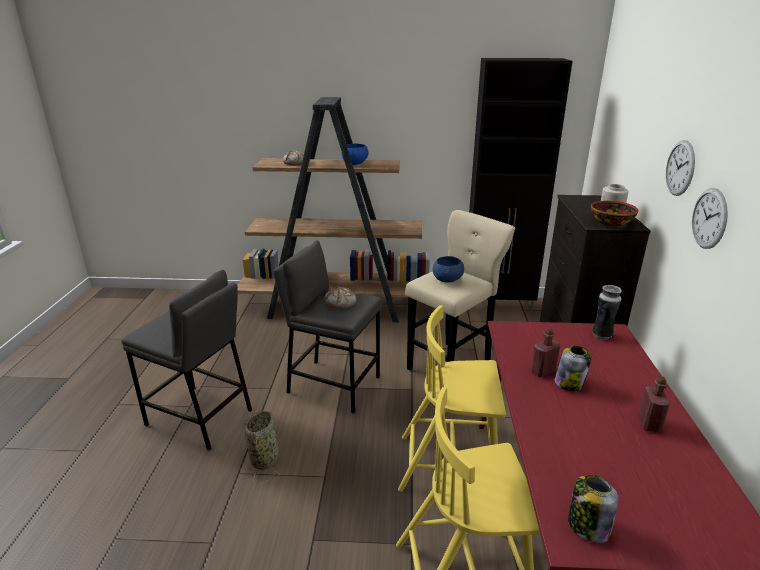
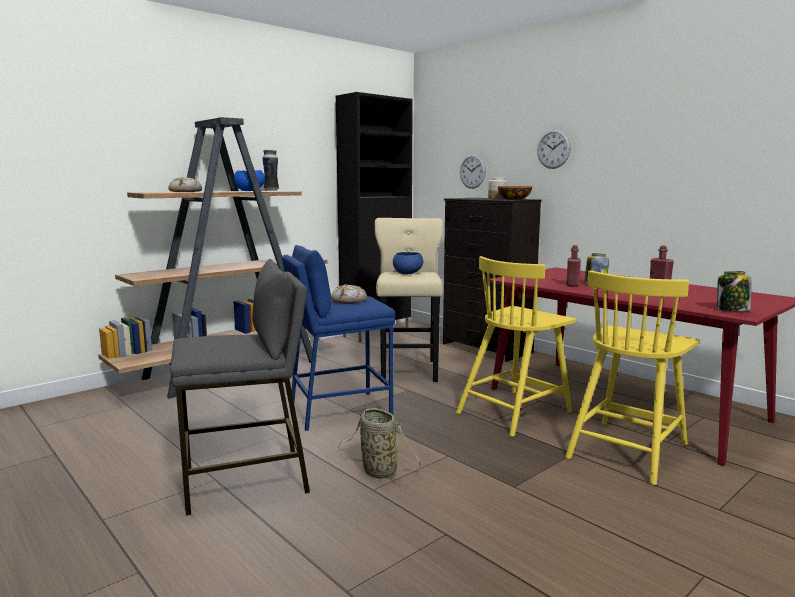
camera: 45 degrees left, 15 degrees down
grey stool [273,240,382,413] -> blue stool [282,245,395,431]
vase [592,285,622,340] -> vase moved to [263,150,279,191]
wall clock [692,188,728,249] -> wall clock moved to [460,154,486,189]

